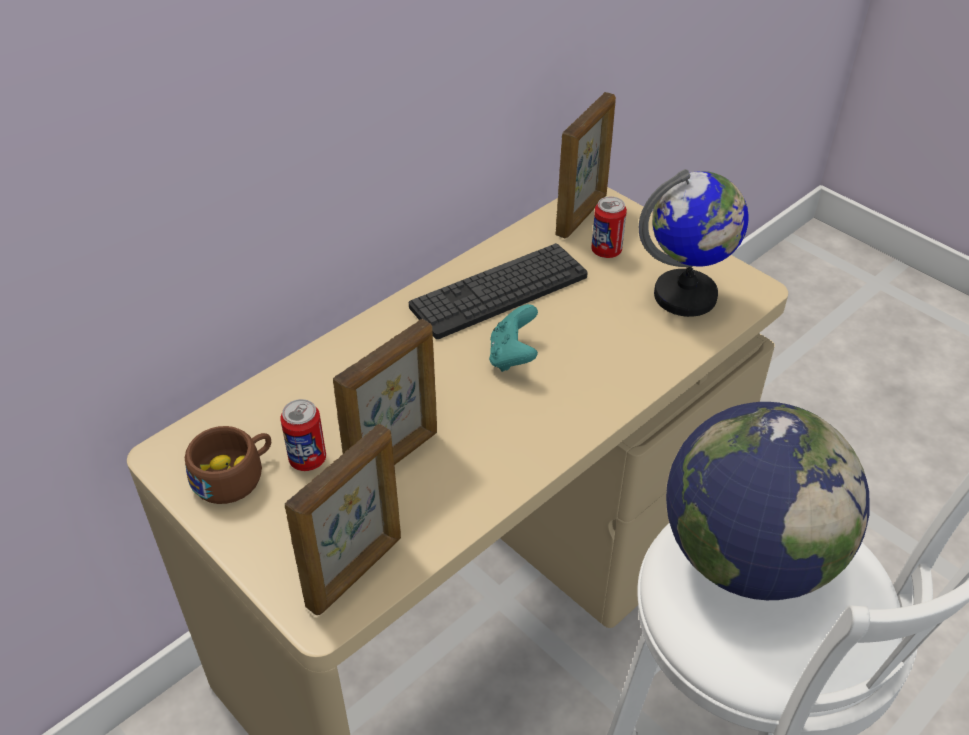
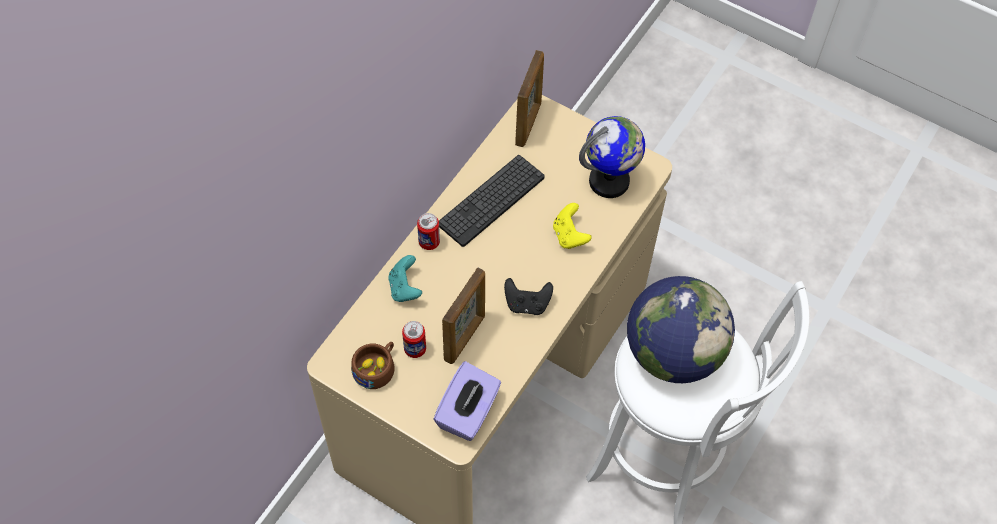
camera: 15 degrees left, 15 degrees up
picture frame [285,424,401,615] -> purple tissue box [433,361,501,441]
turquoise game controller [489,304,538,372] -> turquoise game controller moved to [388,255,422,302]
can [591,196,627,258] -> can moved to [417,213,440,250]
none -> black game controller [504,278,553,315]
none -> yellow game controller [553,203,591,249]

